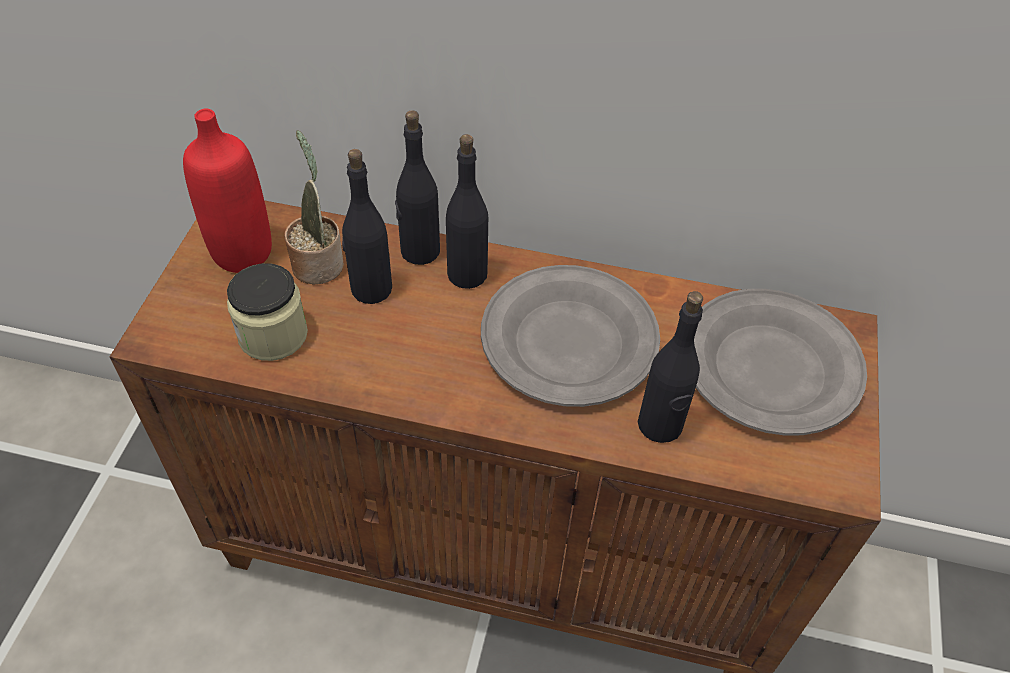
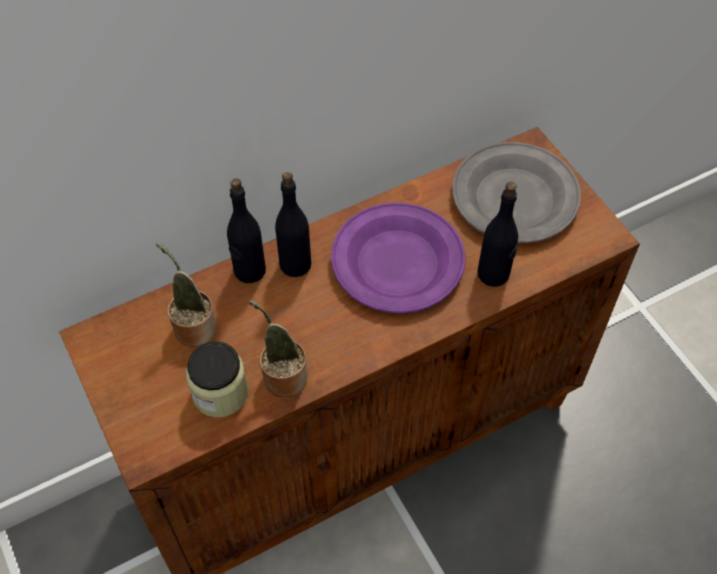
camera: 40 degrees left, 5 degrees up
red bottle [183,109,272,273] -> none
black bottle [342,149,392,304] -> none
grey plate [481,265,660,407] -> purple plate [331,202,465,313]
none -> potted plant [249,300,308,397]

